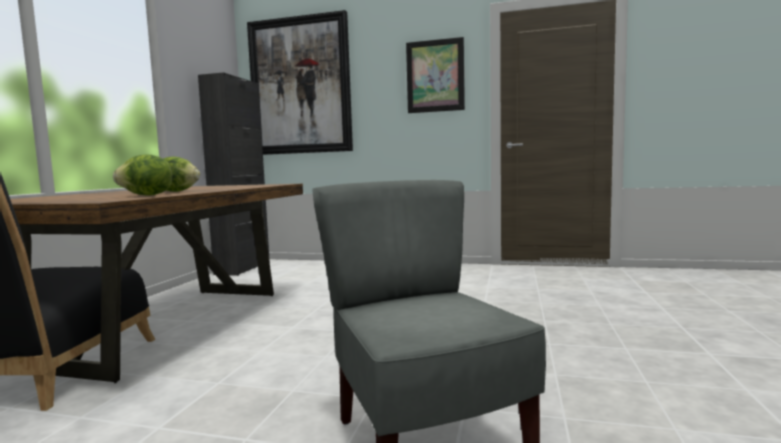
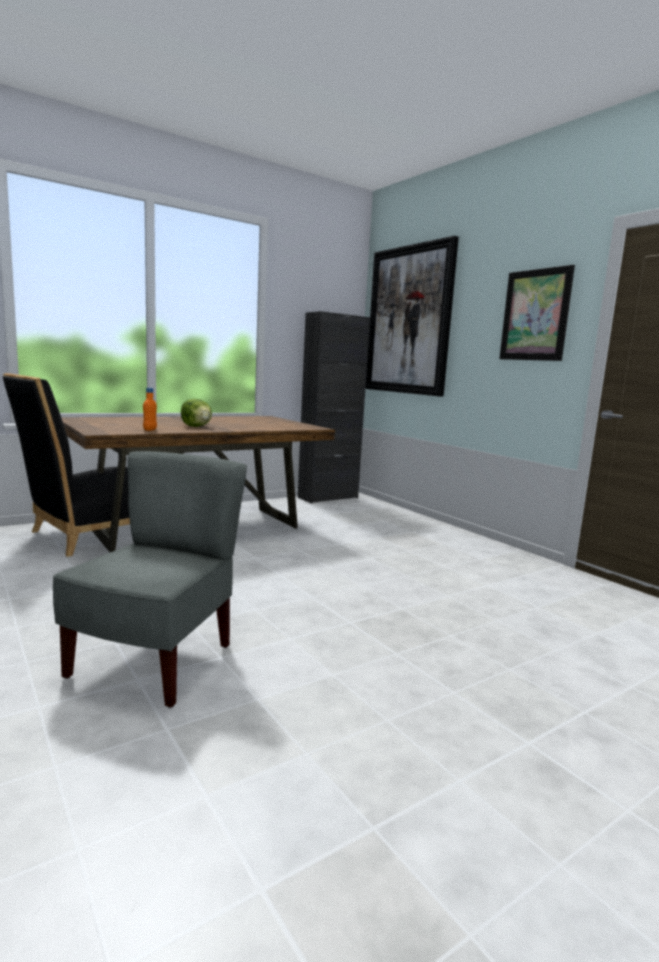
camera: 40 degrees right, 5 degrees up
lettuce [113,154,173,196] -> orange bottle [143,388,157,431]

